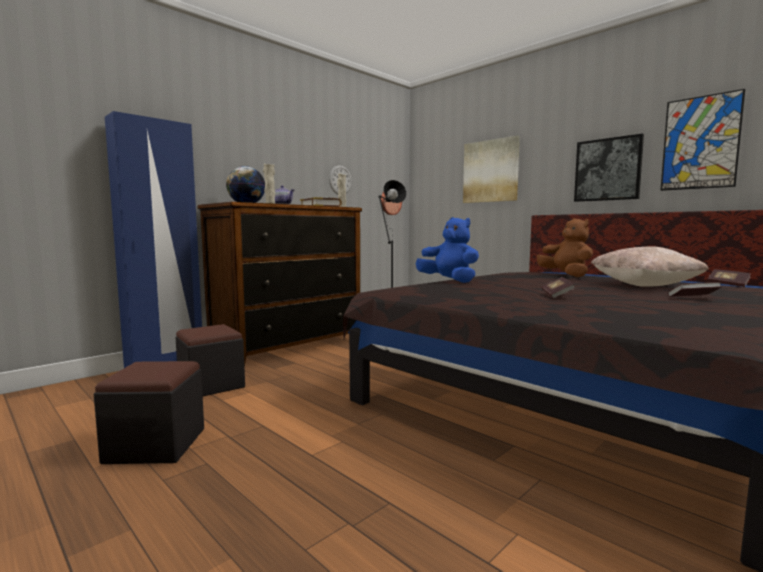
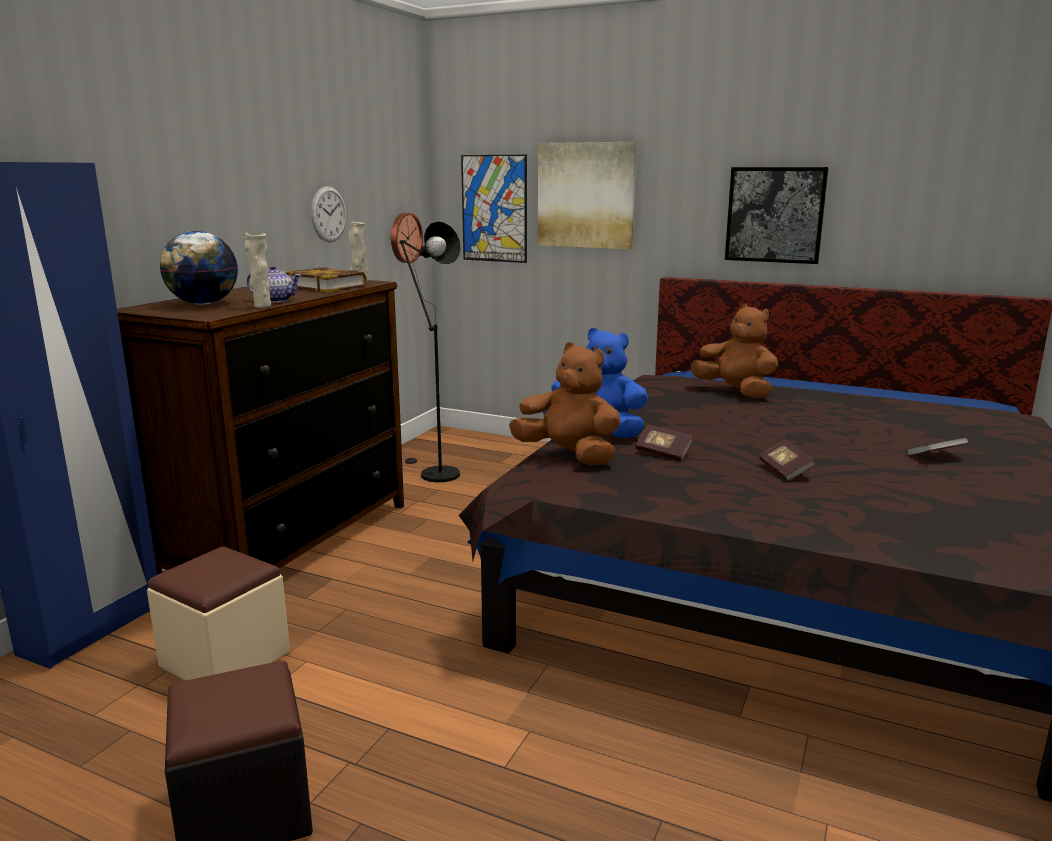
camera: 20 degrees left, 10 degrees up
black ottoman [175,324,245,396] -> beige ottoman [147,546,290,681]
beige pillow [591,246,709,287] -> none
picture [660,89,745,191] -> picture moved to [461,155,527,263]
book [707,269,751,287] -> book moved to [636,425,693,461]
none -> brown plush toy [509,342,620,465]

